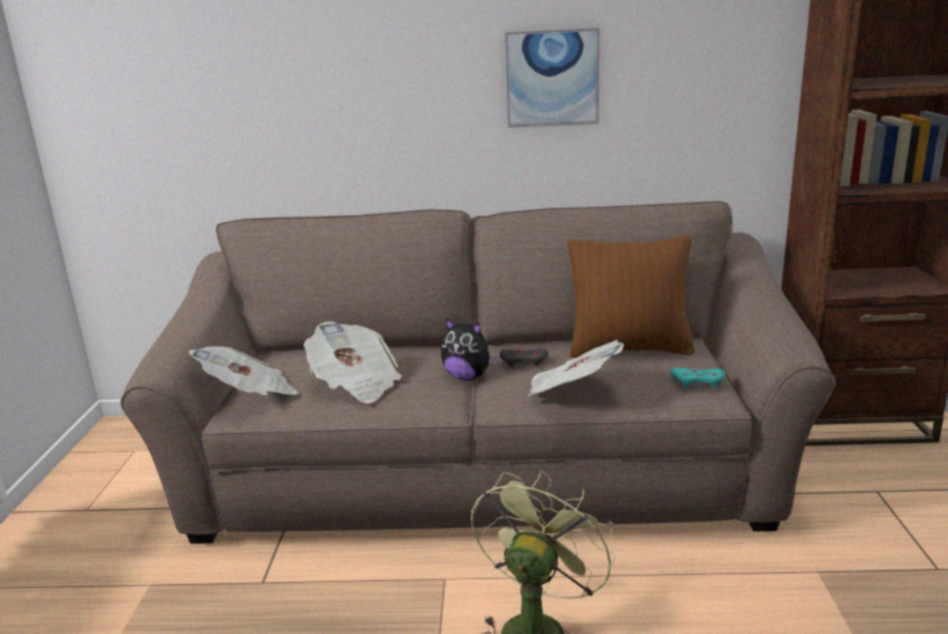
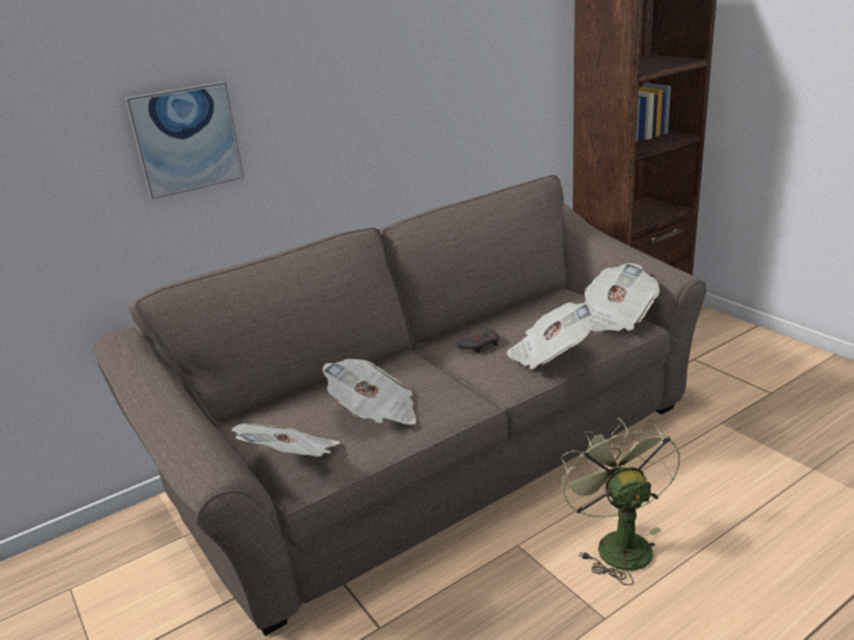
camera: 35 degrees left, 5 degrees up
plush toy [441,318,498,380] -> none
picture [505,28,599,128] -> picture moved to [125,82,244,199]
brown pillow [568,236,695,357] -> none
turquoise game controller [671,368,725,389] -> newspaper [584,263,660,331]

